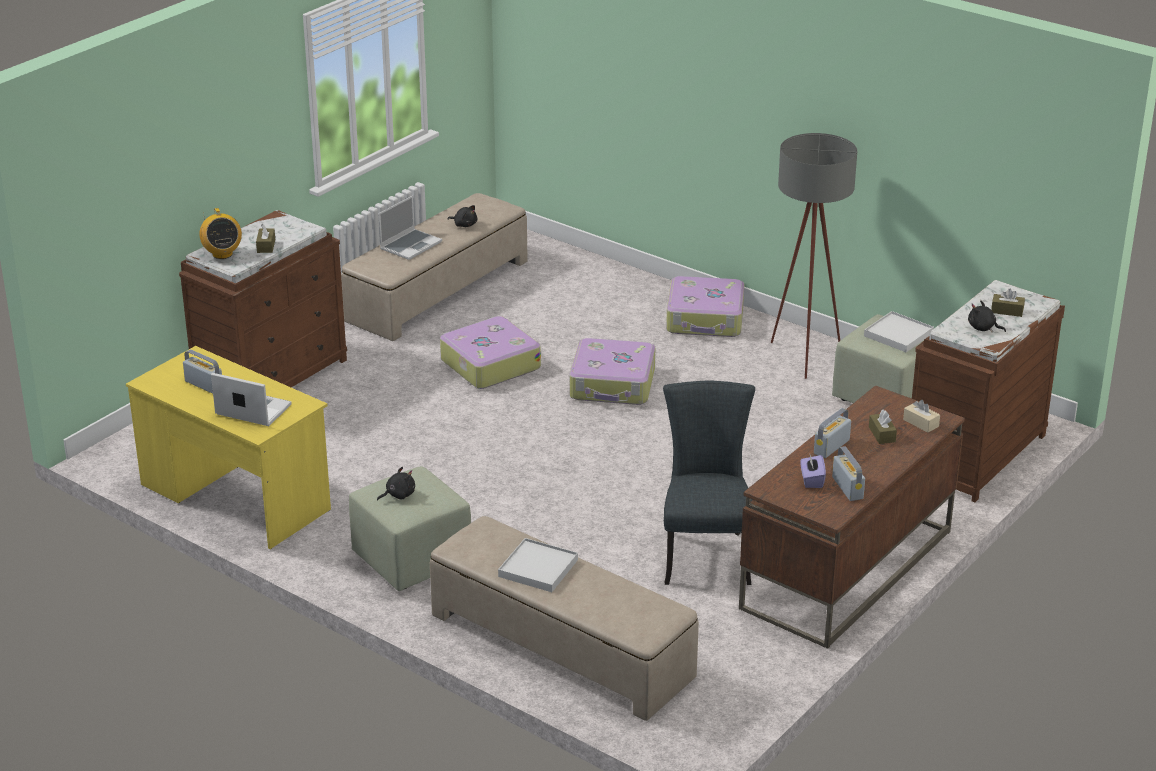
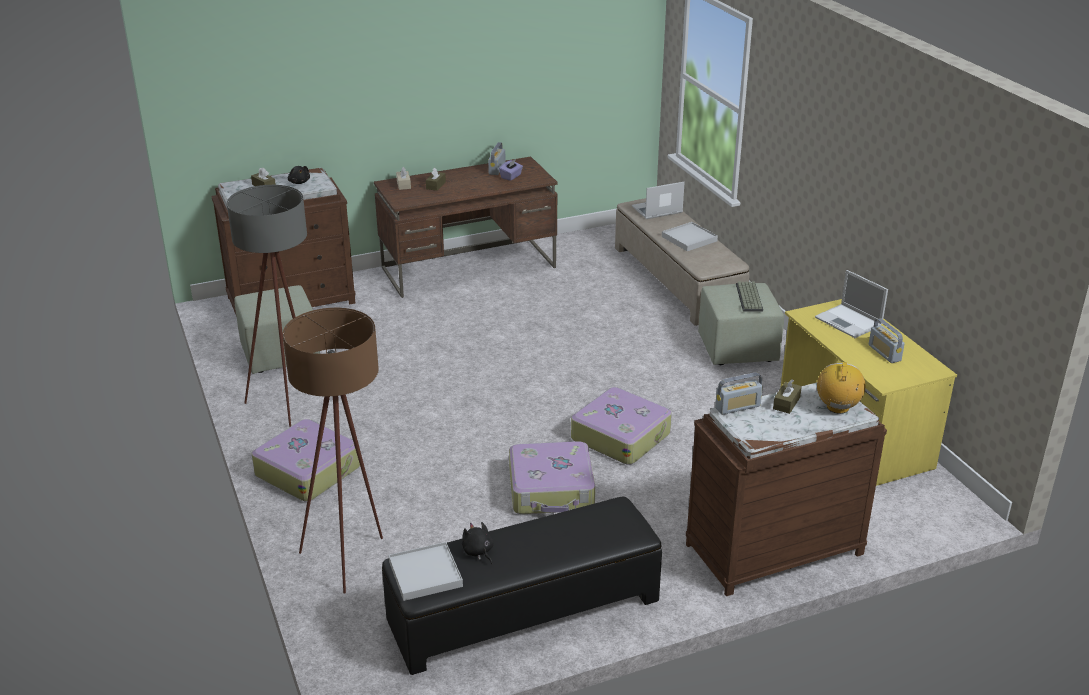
camera: 150 degrees left, 0 degrees up
beige bench [341,193,528,341] -> black bench [382,496,662,675]
black plush toy [377,467,415,501] -> keyboard [736,282,763,312]
laptop [378,196,442,260] -> laptop moved to [632,182,685,219]
suitcase [569,338,655,405] -> suitcase moved to [571,387,672,465]
grey chair [663,380,755,585] -> none
radio [814,408,851,458] -> radio moved to [715,372,763,415]
white tray [864,311,934,352] -> white tray moved to [389,542,463,601]
none -> brown floor lamp [282,308,383,594]

